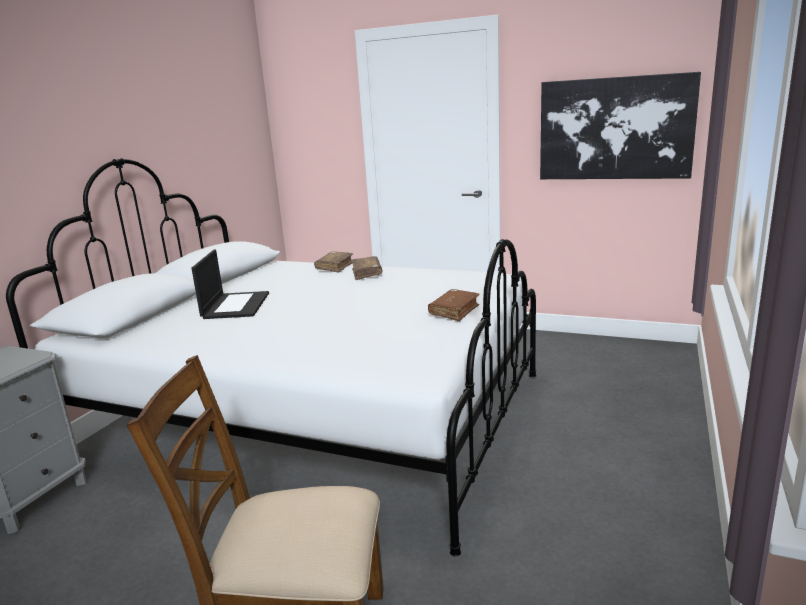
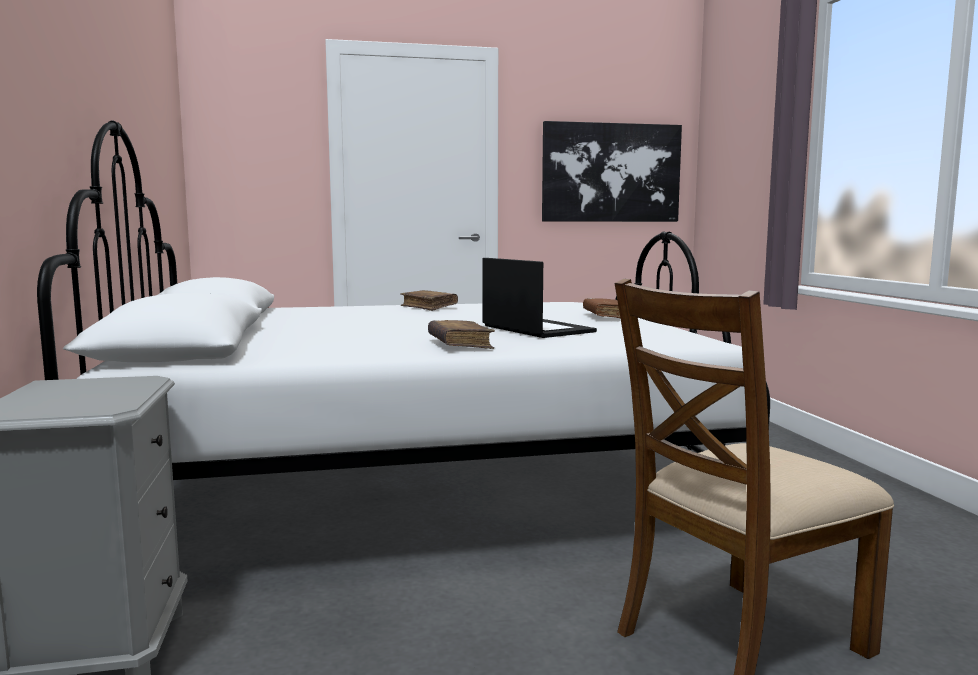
camera: 35 degrees left, 10 degrees down
laptop [191,249,269,319] -> laptop moved to [482,258,597,338]
brown book [314,252,353,273] -> brown book moved to [428,320,495,349]

